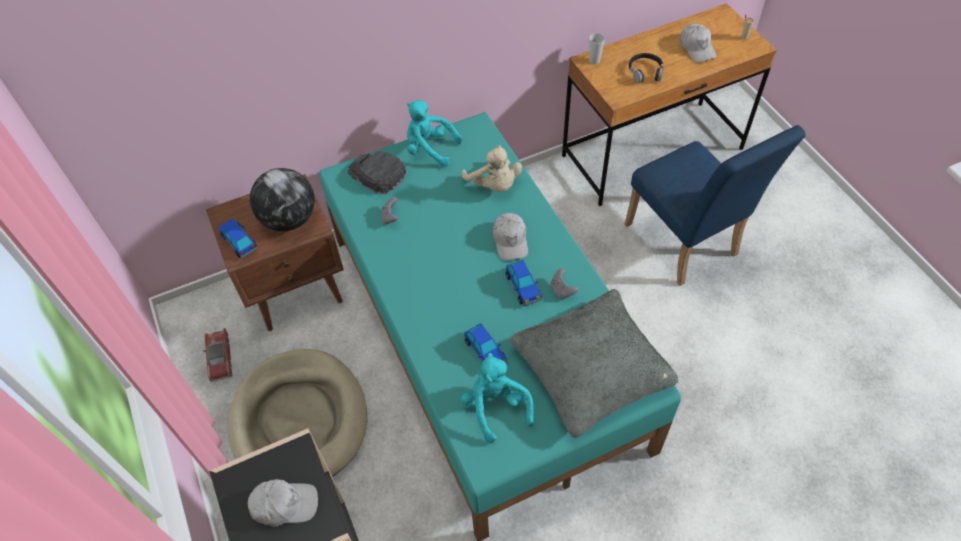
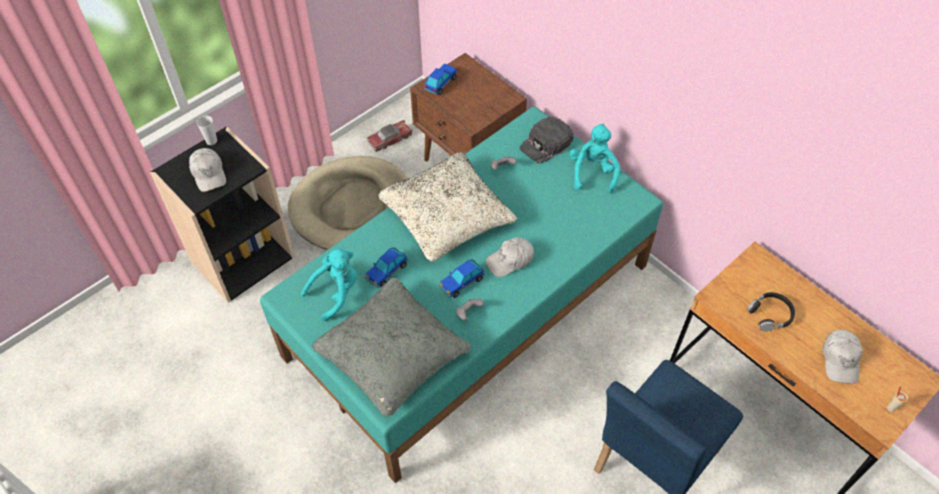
camera: 70 degrees right, 0 degrees up
globe [250,168,315,231] -> none
black cap [348,151,406,195] -> black cap turned 150 degrees counterclockwise [520,116,574,164]
beige plush toy [461,145,522,192] -> none
cup [589,33,605,64] -> cup moved to [197,116,217,145]
white cap [680,24,717,62] -> white cap turned 45 degrees counterclockwise [822,330,862,384]
none -> beige pillow [378,152,517,262]

